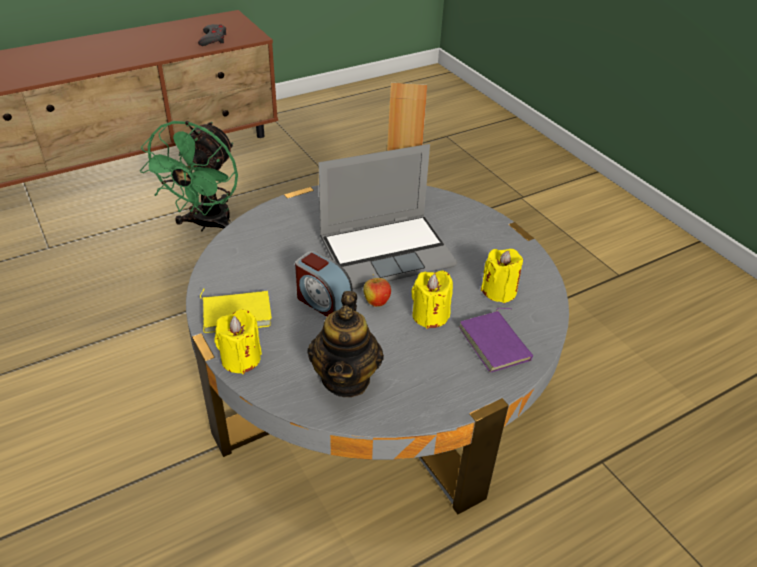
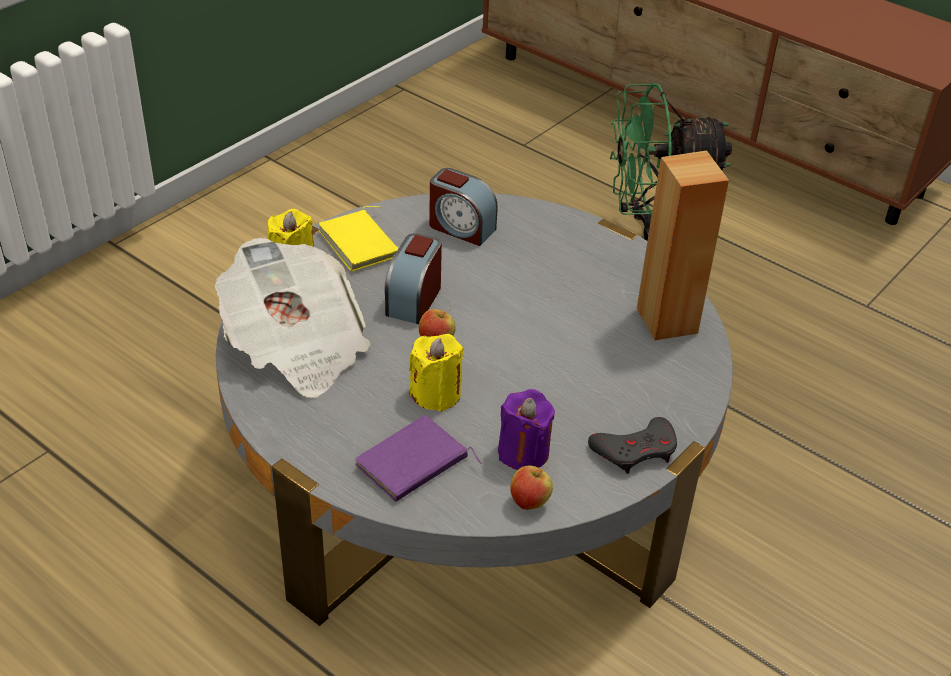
camera: 70 degrees right, 0 degrees up
grey game controller [198,24,226,46] -> grey game controller moved to [588,417,677,474]
teapot [307,291,384,397] -> newspaper [215,237,370,398]
laptop [318,144,457,289] -> none
yellow candle [481,249,523,303] -> purple candle [498,389,555,470]
none -> alarm clock [429,168,498,246]
none -> apple [510,466,553,510]

